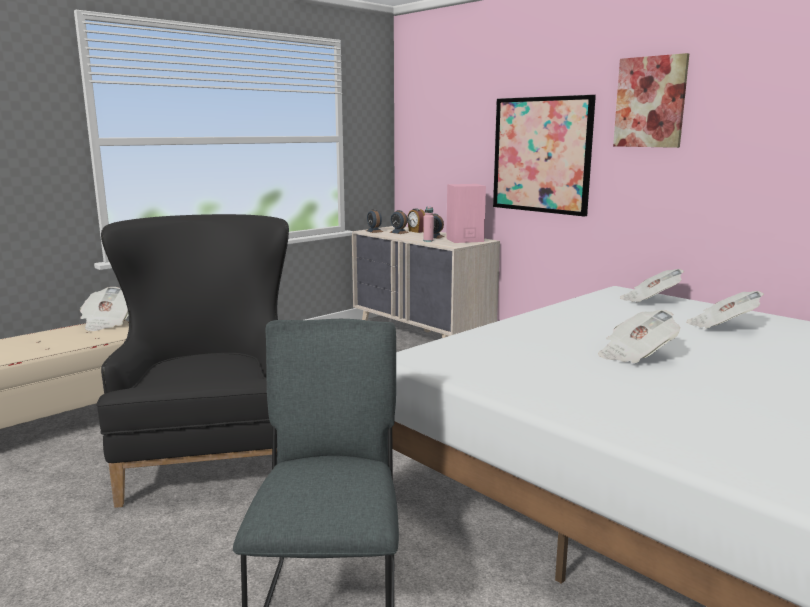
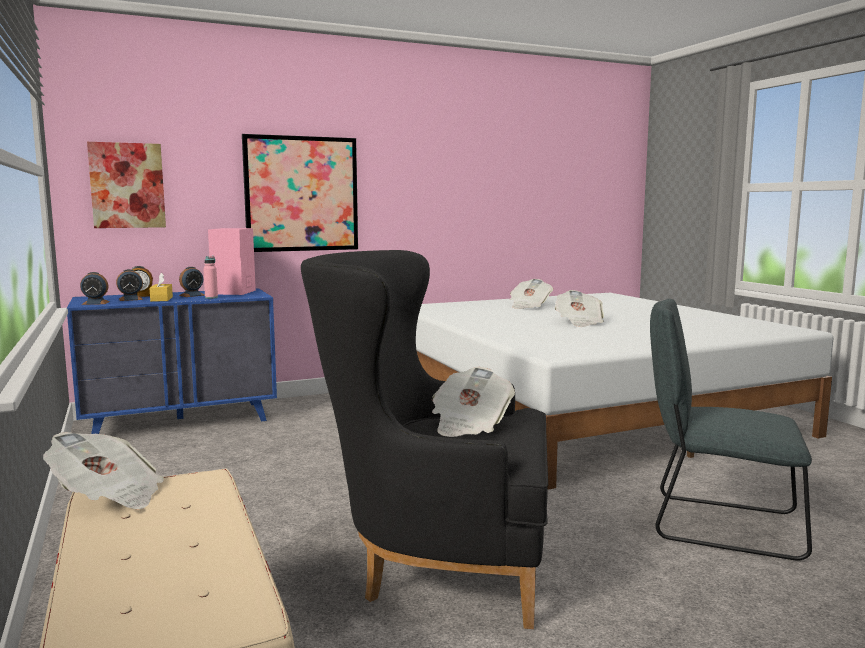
camera: 70 degrees left, 5 degrees down
beige dresser [352,226,500,338] -> blue dresser [67,288,277,434]
picture [613,53,689,148] -> picture moved to [87,142,166,228]
newspaper [620,269,684,303] -> newspaper moved to [432,367,515,437]
none -> yellow tissue box [149,273,173,302]

